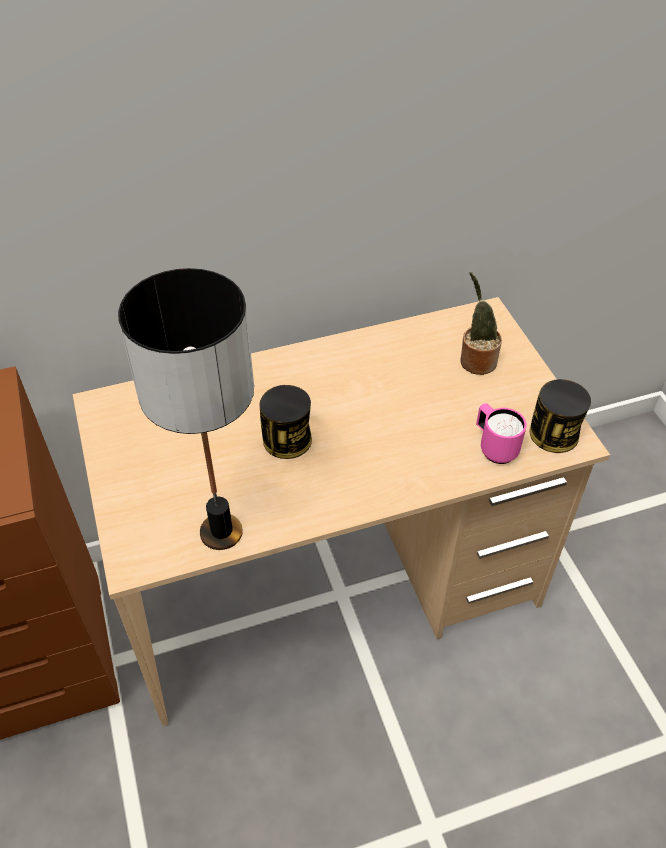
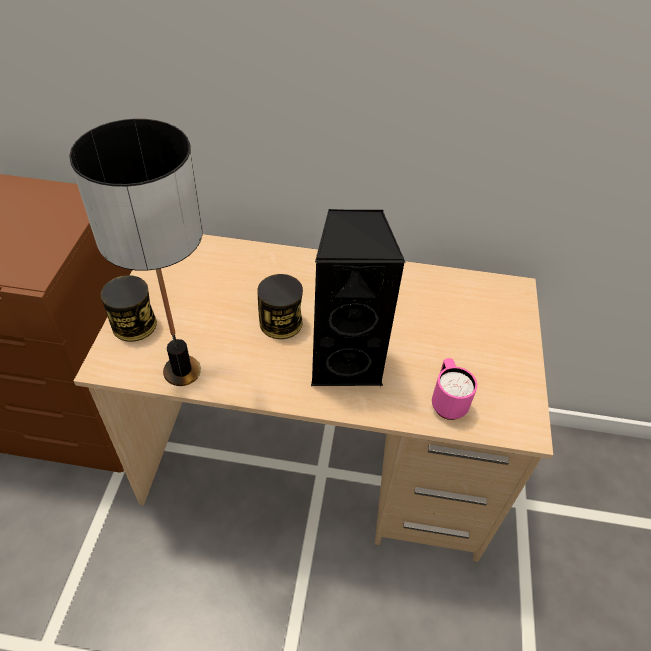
camera: 25 degrees right, 0 degrees up
potted plant [460,272,502,375] -> none
can [530,379,591,453] -> can moved to [101,275,157,342]
none -> black speaker [311,209,406,387]

